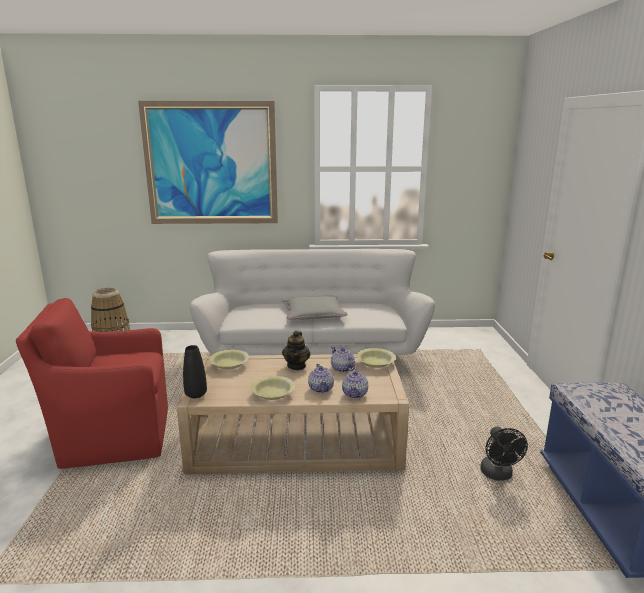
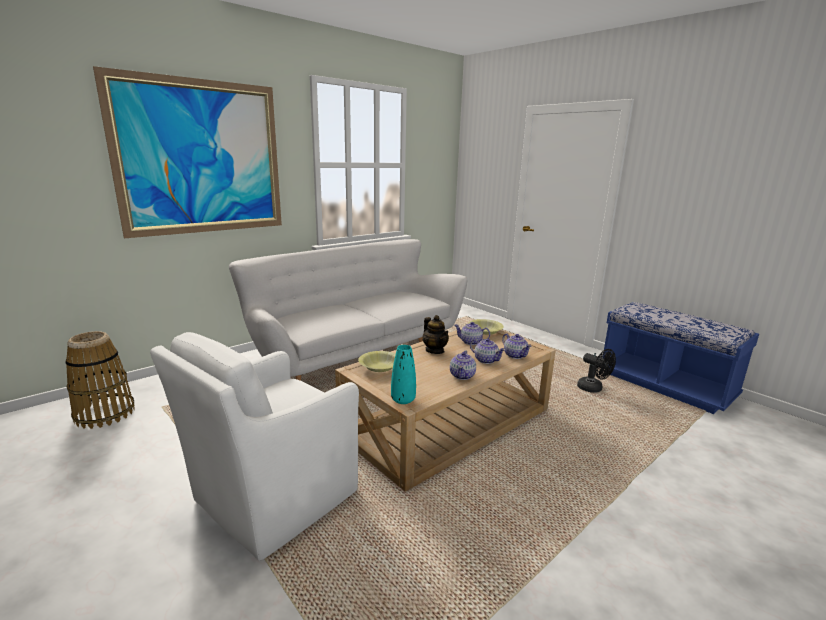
camera: 40 degrees left, 0 degrees up
red armchair [16,298,168,469] -> white armchair [150,332,359,561]
black vase [183,345,207,398] -> turquoise vase [391,345,416,404]
yellow bowl [251,376,295,400] -> teapot [450,350,476,380]
grey pillow [282,296,347,320] -> none

